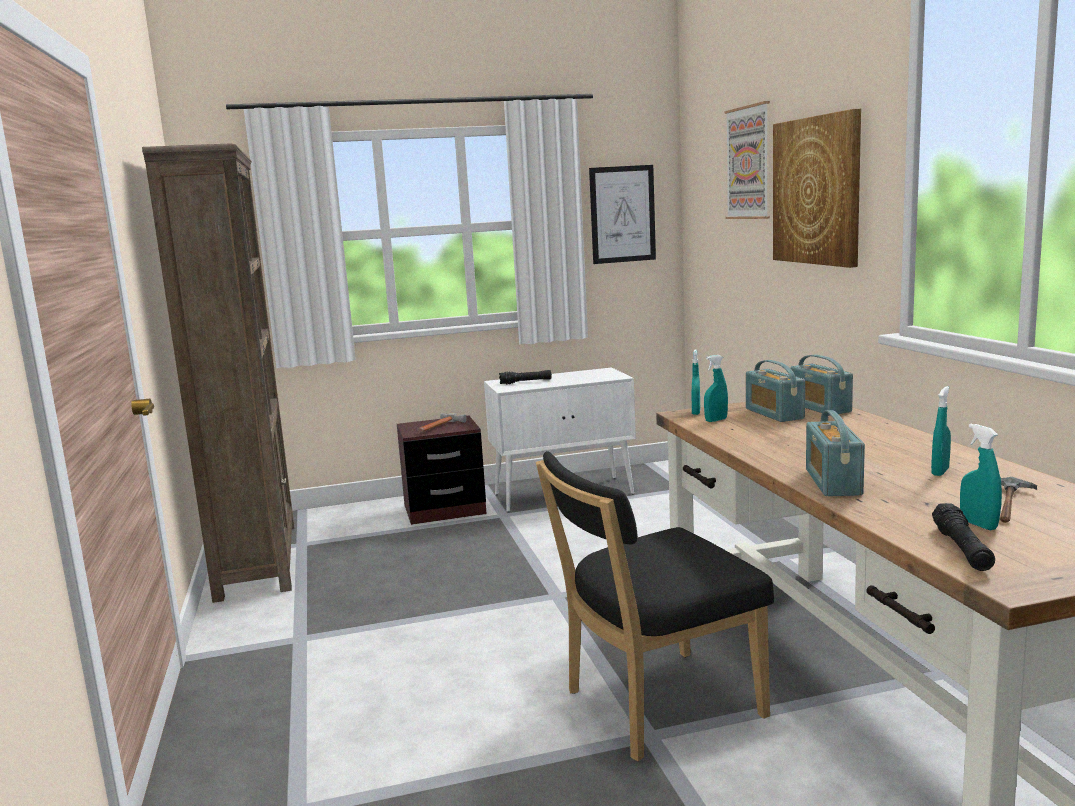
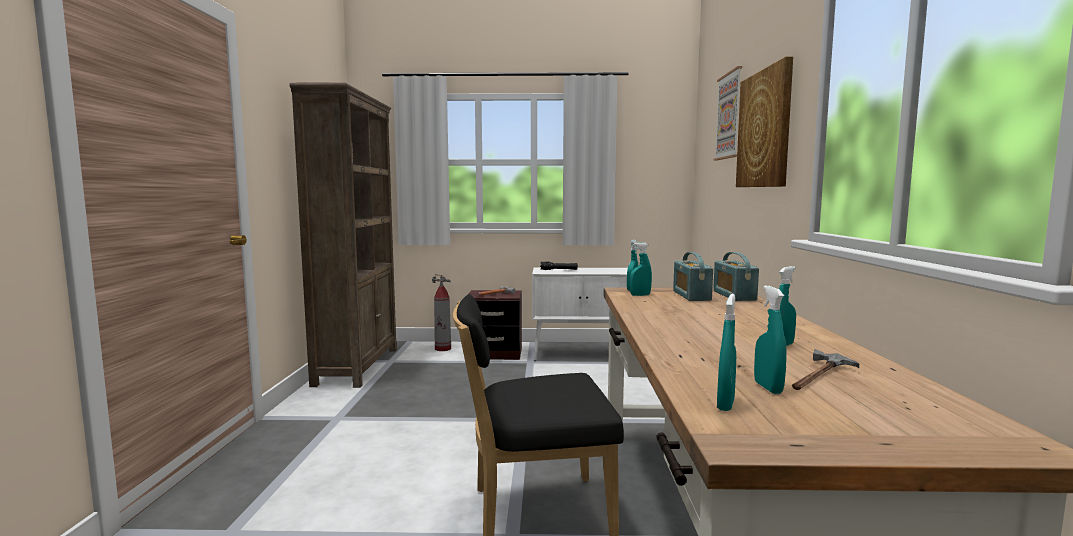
camera: 15 degrees right, 5 degrees down
picture [589,165,656,264] -> none
radio [806,410,865,496] -> none
black flashlight [932,503,995,571] -> turquoise spray bottle [717,294,736,411]
none -> fire extinguisher [432,274,451,351]

